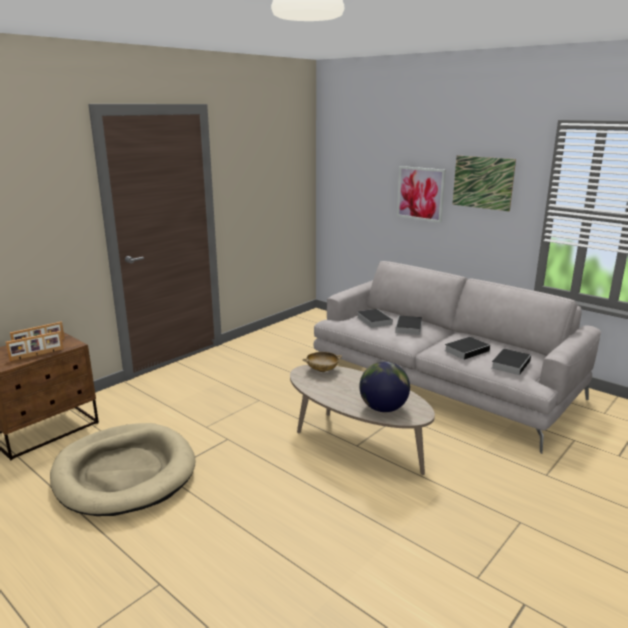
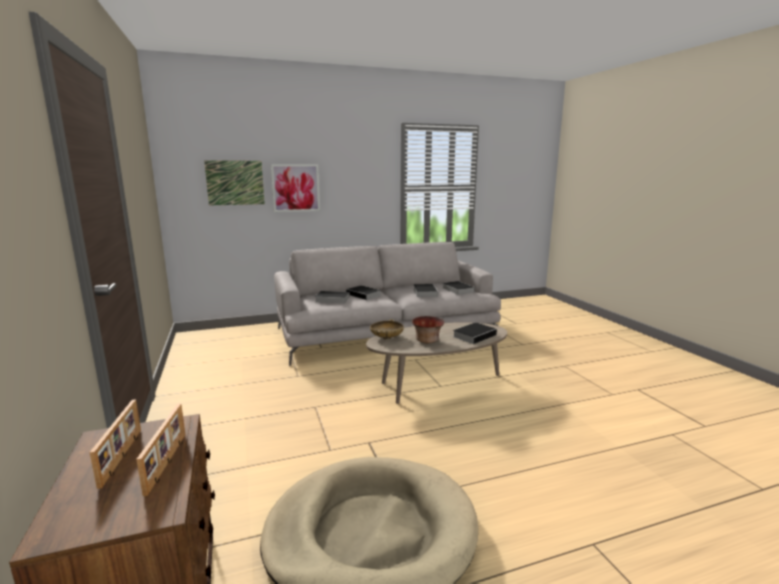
camera: 60 degrees left, 5 degrees down
globe [359,362,410,412] -> book [453,322,498,344]
picture [452,155,516,211] -> picture moved to [204,160,265,205]
none -> bowl [412,316,444,343]

